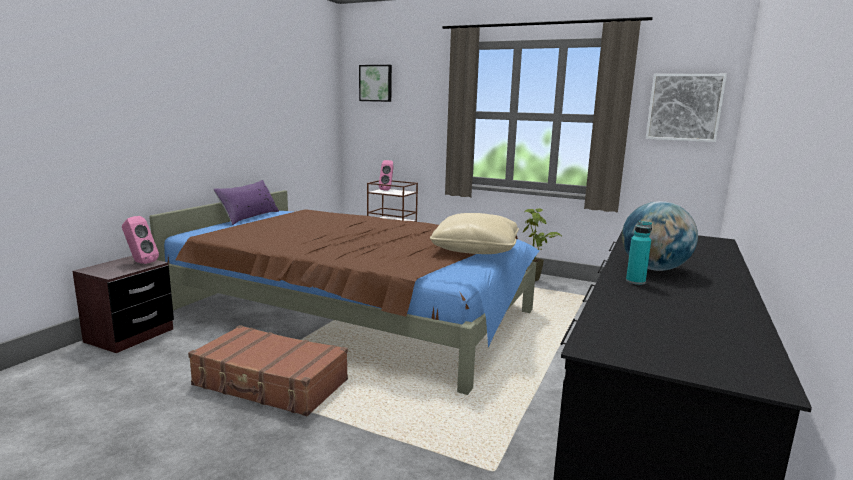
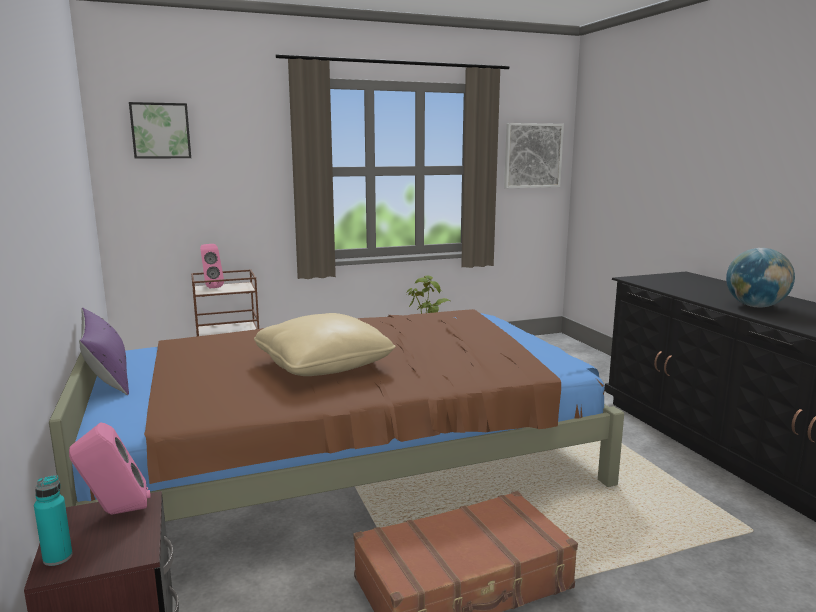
camera: 45 degrees left, 0 degrees up
beige pillow [430,213,519,254] -> beige pillow moved to [254,313,396,376]
turquoise bottle [626,221,652,285] -> turquoise bottle moved to [34,475,73,566]

